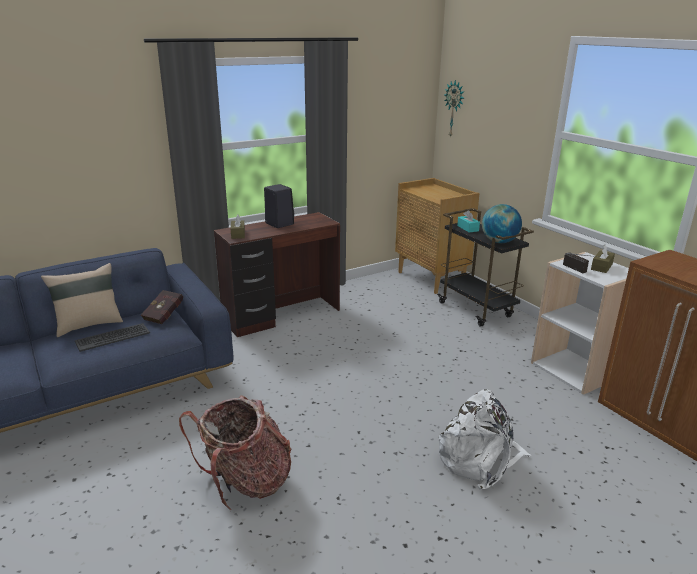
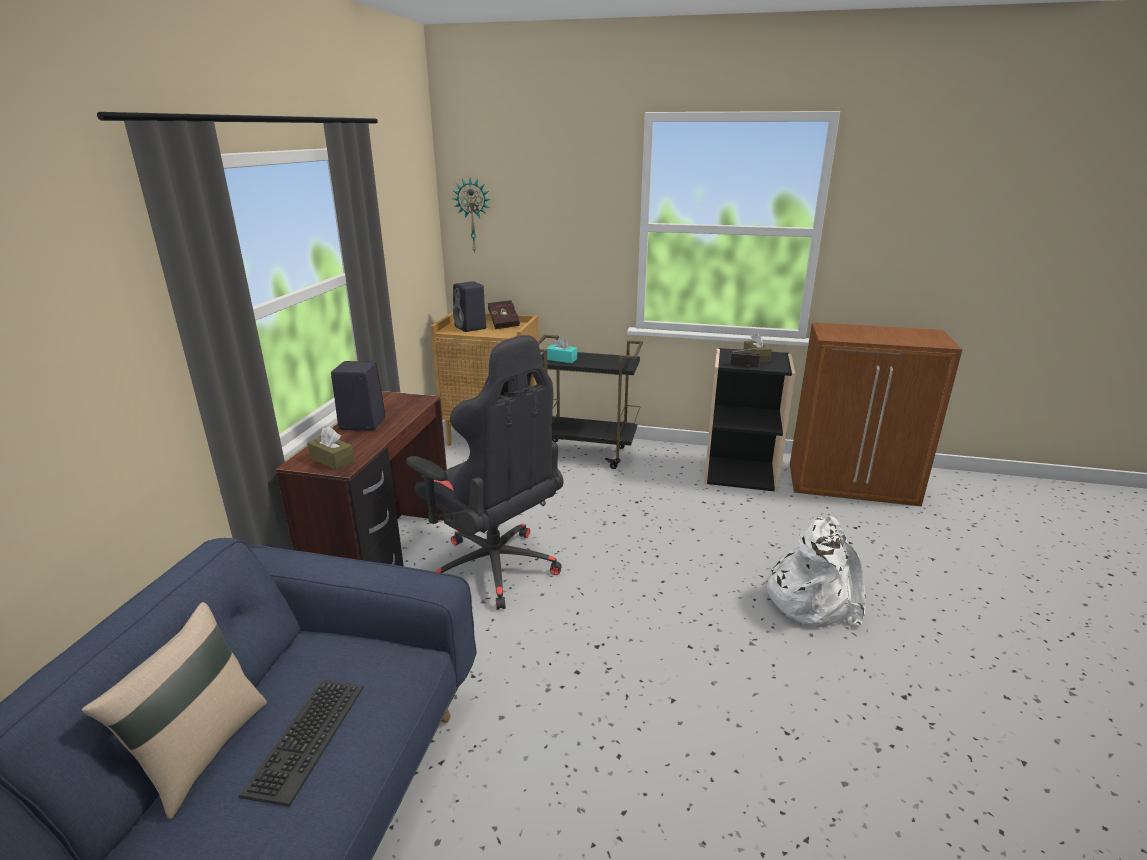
camera: 45 degrees left, 0 degrees up
red book [141,290,183,324] -> red book moved to [488,300,520,329]
backpack [179,395,291,511] -> none
globe [482,204,522,243] -> none
white bookcase [531,252,629,395] -> black bookcase [704,348,796,492]
none -> black office chair [406,335,563,610]
none -> black speaker [453,281,486,332]

